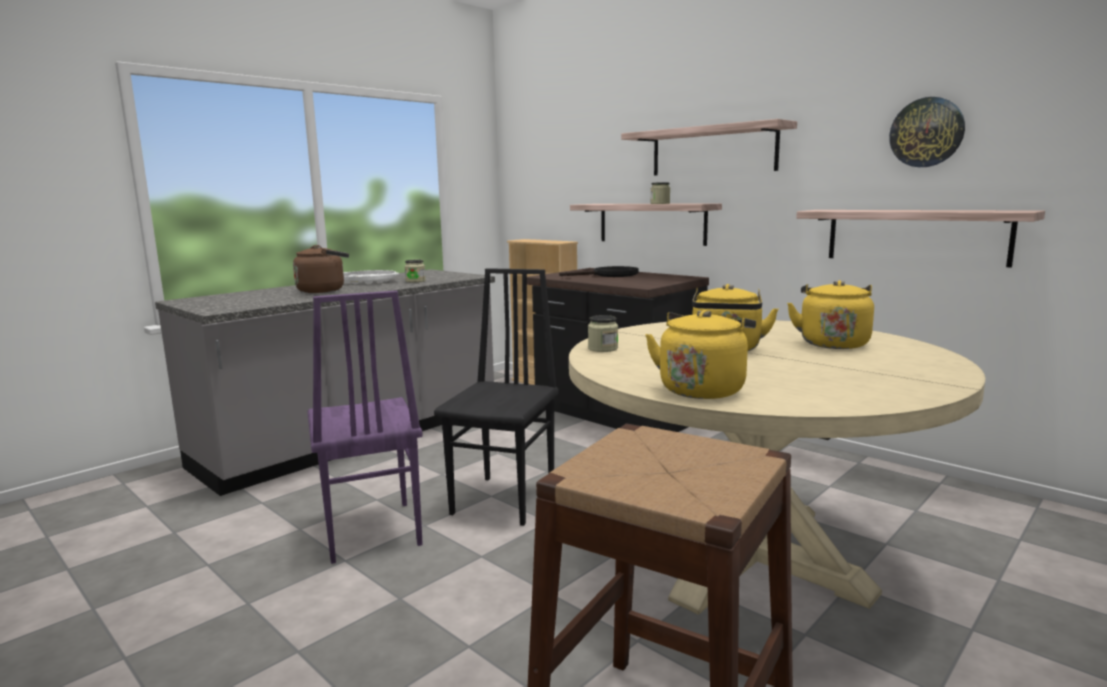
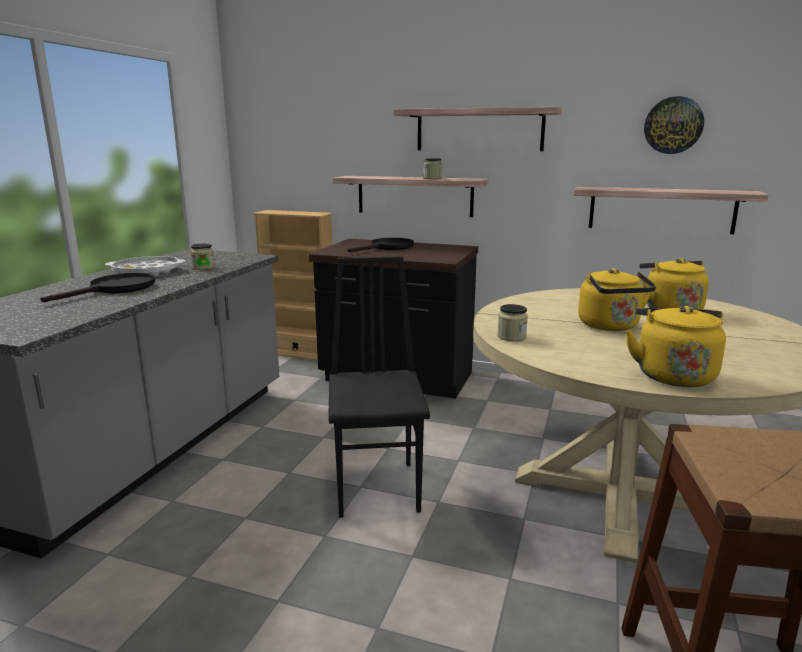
camera: 25 degrees left, 5 degrees up
brown kettle [293,245,349,293] -> black frying pan [40,273,155,302]
purple chair [307,291,423,564] -> none

